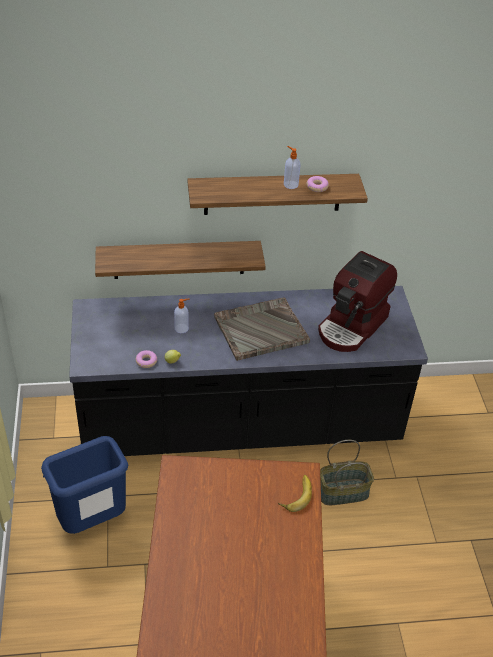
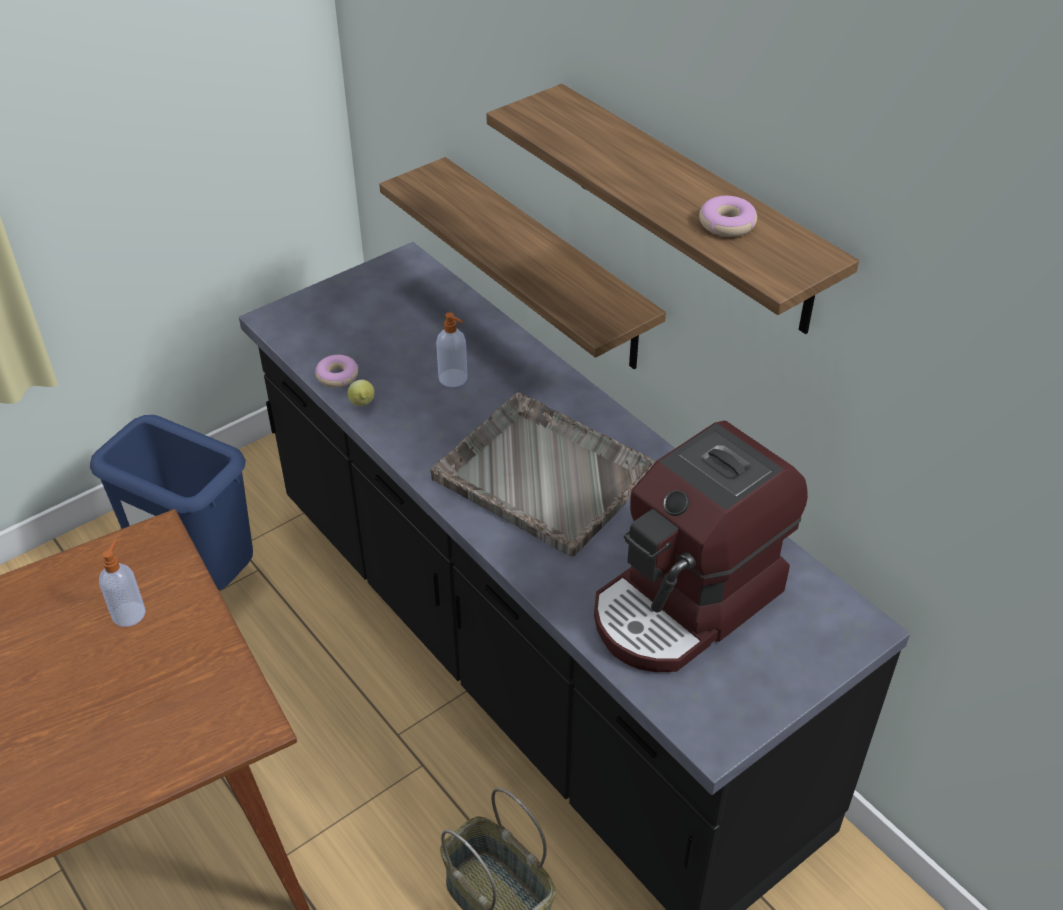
camera: 60 degrees right, 0 degrees up
banana [278,475,312,512] -> none
soap dispenser [284,146,301,189] -> soap dispenser moved to [99,539,146,627]
coffee machine [318,251,397,352] -> coffee machine turned 45 degrees counterclockwise [594,421,808,672]

